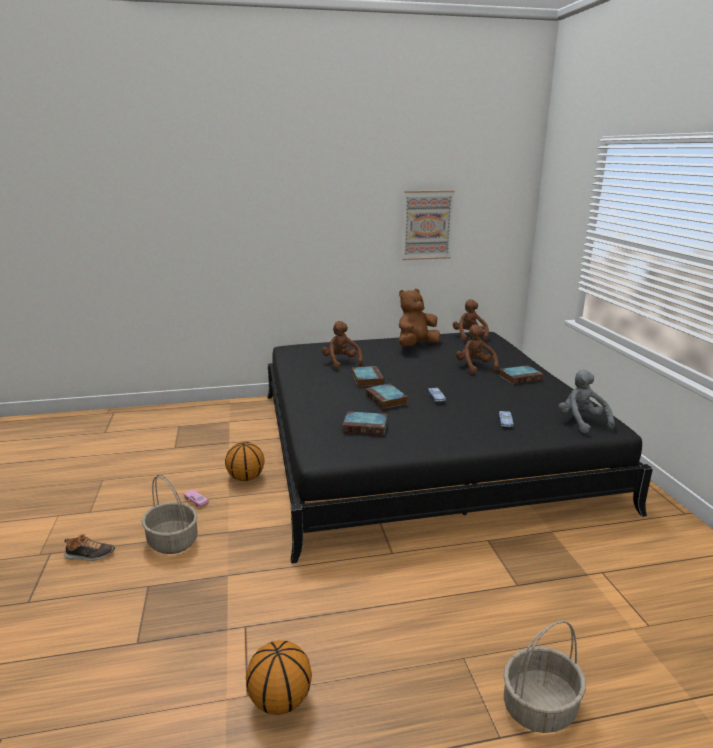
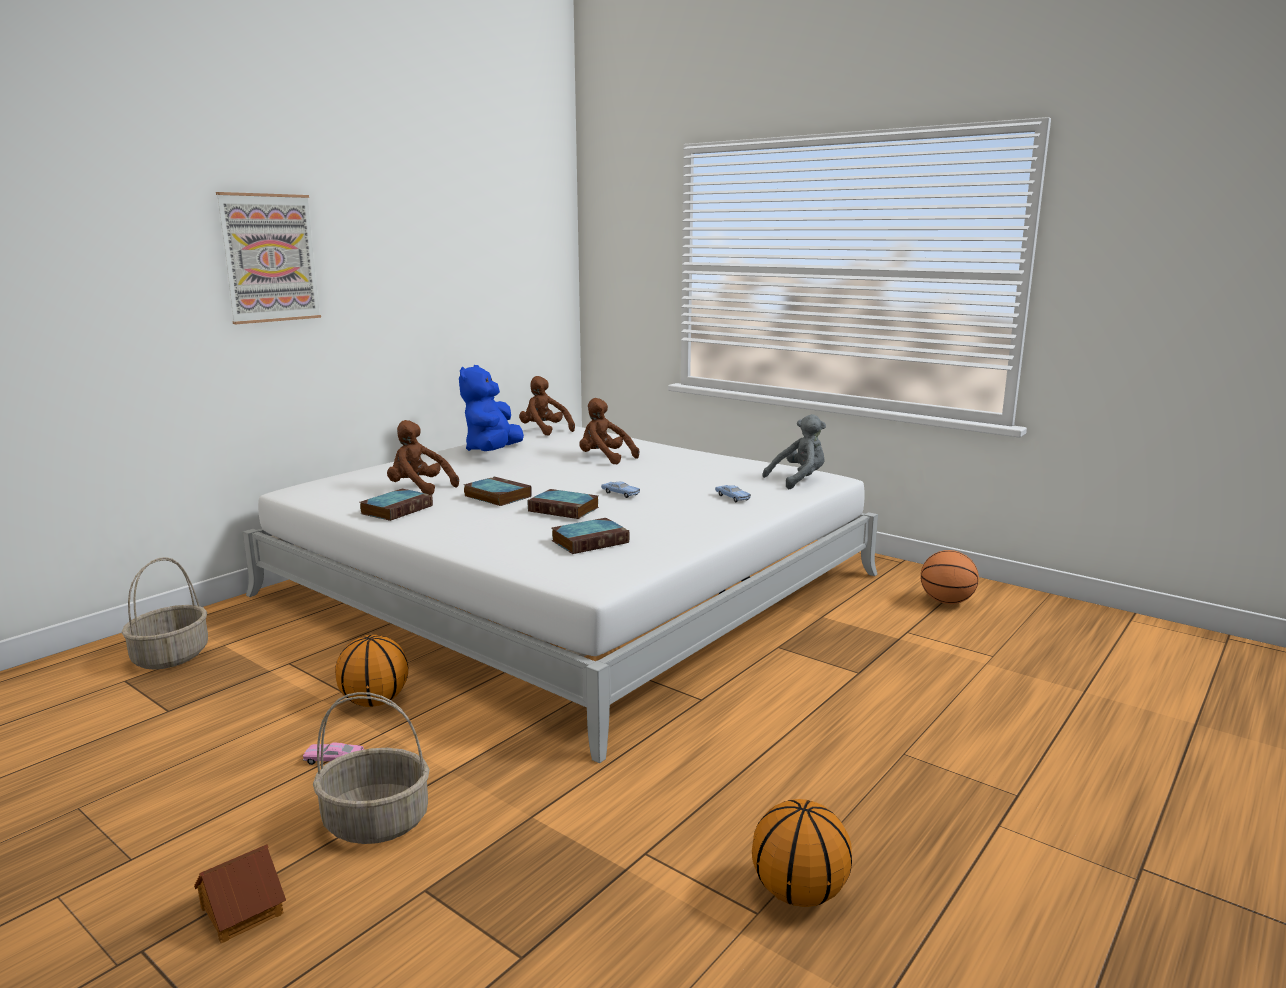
camera: 40 degrees left, 5 degrees down
shoe [64,534,115,561] -> toy house [194,844,286,943]
black bed [268,332,653,564] -> white bed [243,424,878,763]
brown plush toy [399,289,441,347] -> blue plush toy [459,365,524,451]
picture [402,190,454,260] -> picture moved to [216,192,321,324]
book [500,365,543,385] -> book moved to [360,489,433,521]
basket [503,621,586,733] -> basket moved to [121,557,208,670]
grey plush toy [558,370,615,433] -> grey plush toy turned 120 degrees clockwise [762,414,826,489]
none -> basketball [920,550,979,604]

